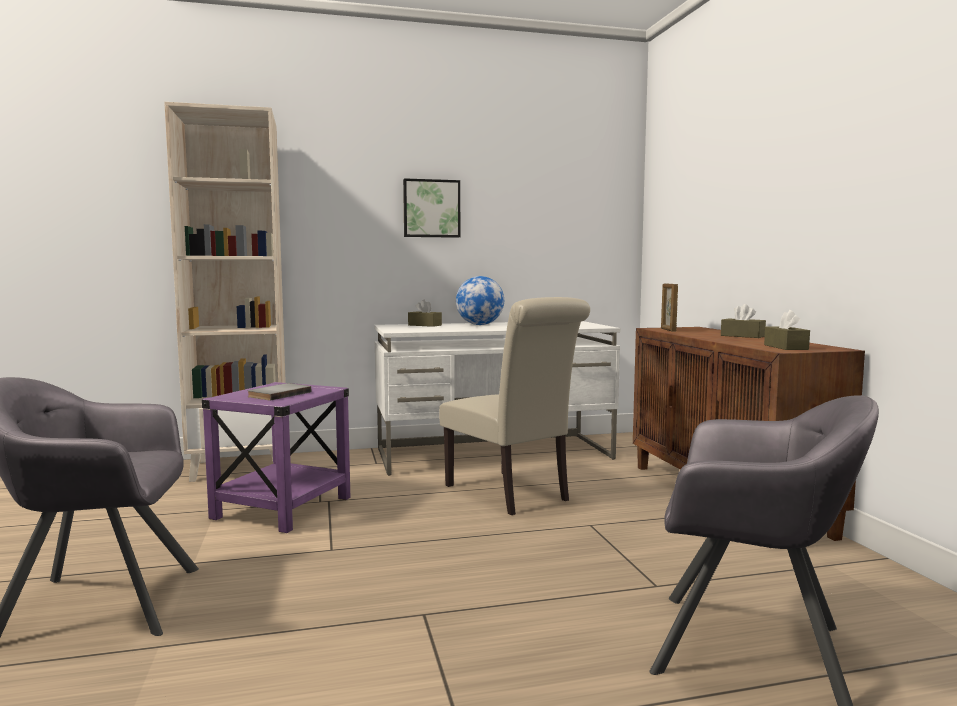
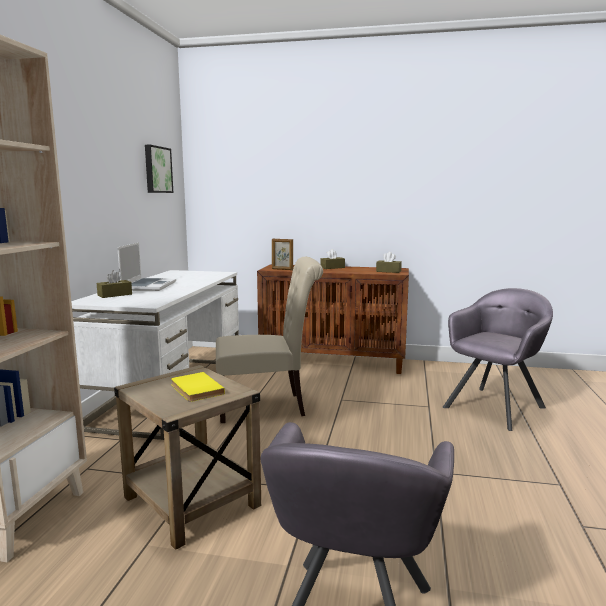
camera: 65 degrees left, 5 degrees up
purple side table [202,382,350,533] -> beige side table [114,365,261,550]
grey book [247,383,311,401] -> yellow book [171,372,225,402]
picture [403,178,460,238] -> picture moved to [145,145,173,193]
globe [456,276,504,325] -> laptop [117,242,176,291]

